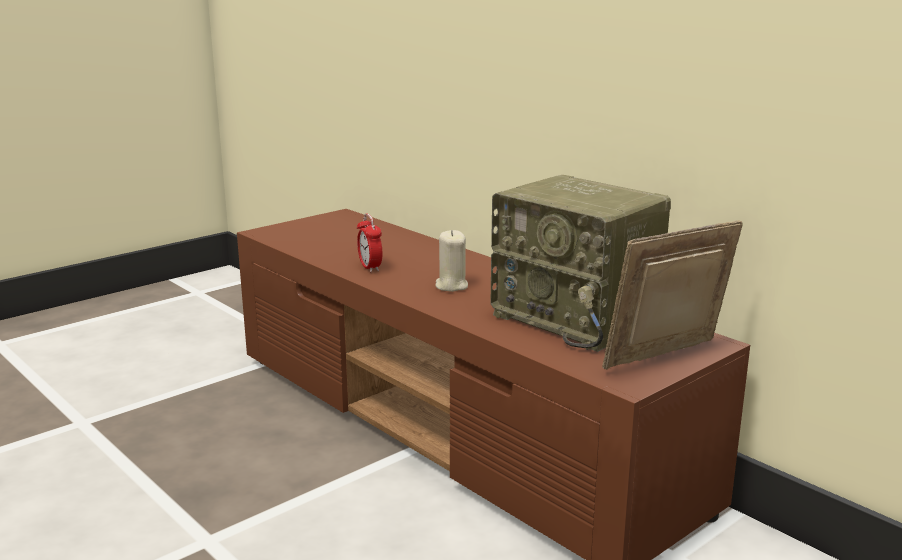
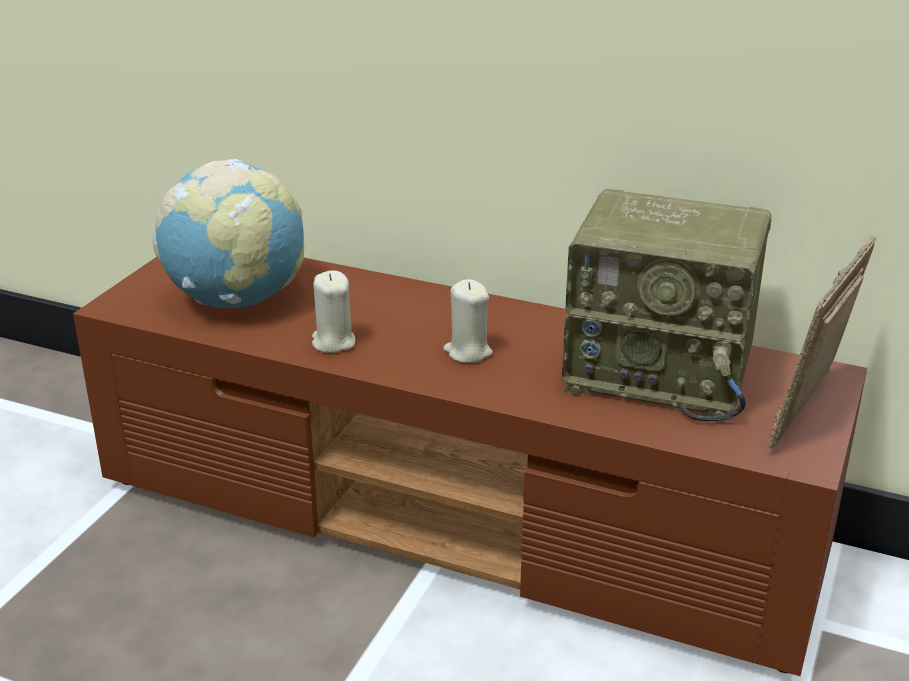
camera: 25 degrees left, 10 degrees up
alarm clock [357,213,382,272] -> beige candle [312,271,355,353]
none -> globe [152,159,304,308]

